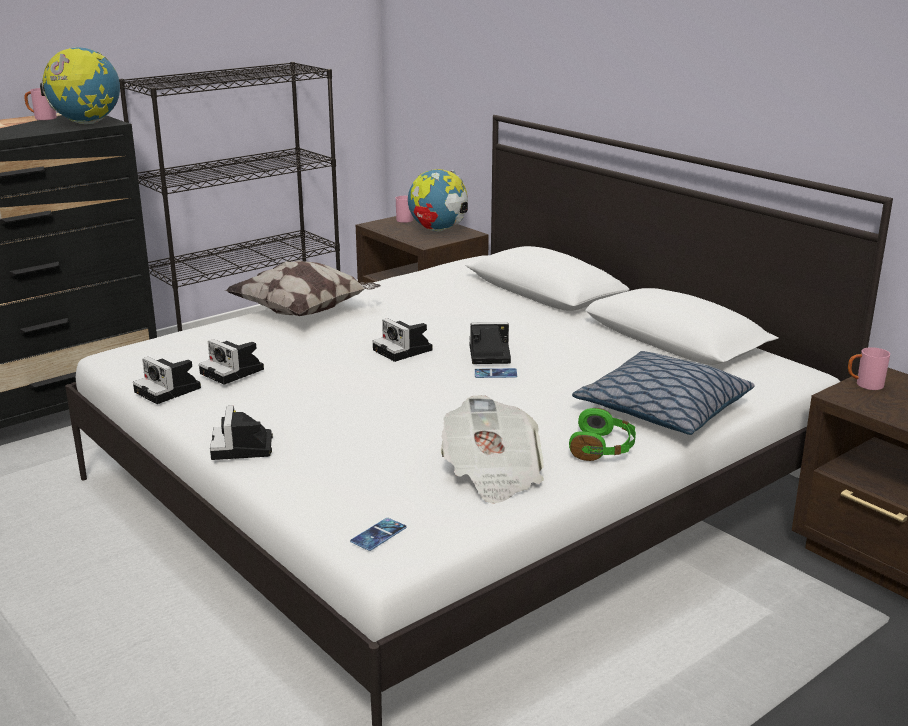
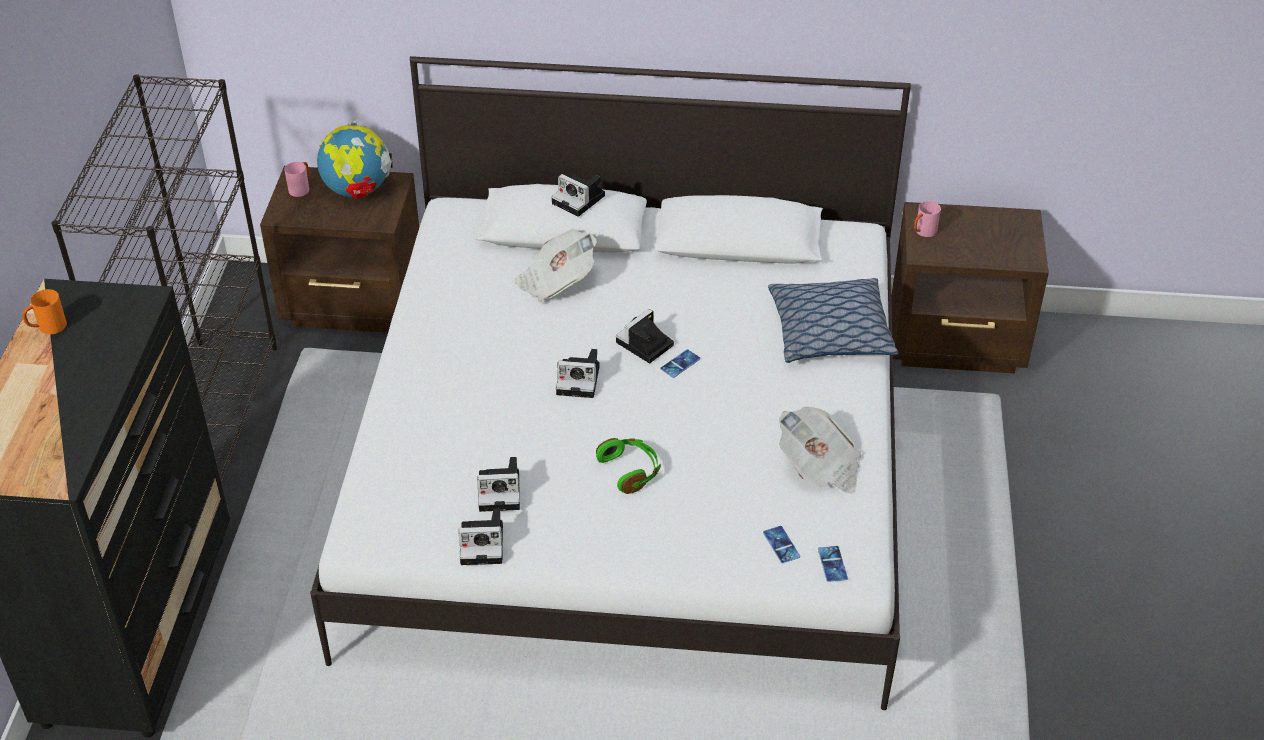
camera: 45 degrees left, 20 degrees up
pink mug [24,88,57,120] -> orange mug [22,289,67,334]
globe [40,47,120,124] -> none
camera [210,405,273,460] -> camera moved to [552,174,605,217]
pillow [225,260,381,316] -> none
green headphones [569,408,636,461] -> green headphones moved to [596,438,661,494]
none -> newspaper [515,229,597,302]
none -> phone [763,526,800,563]

